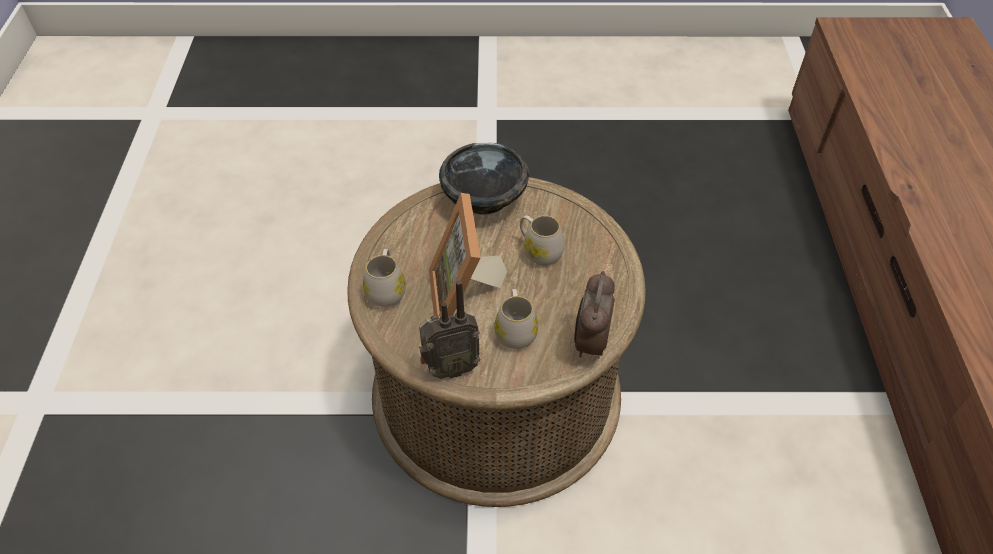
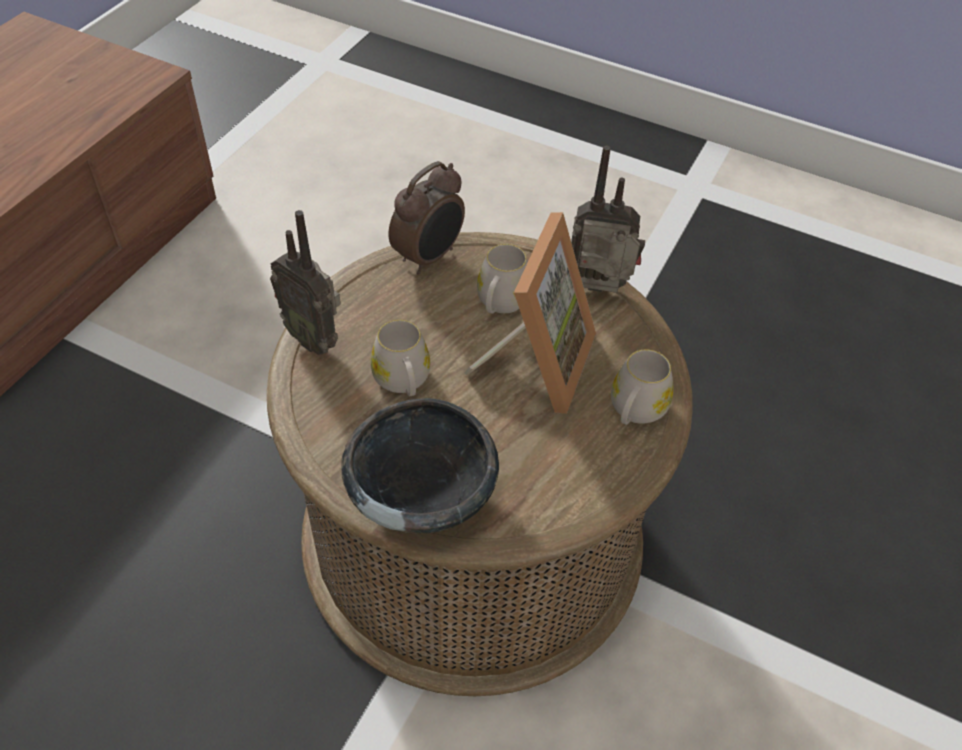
camera: 155 degrees left, 0 degrees up
none -> radio [270,210,341,355]

